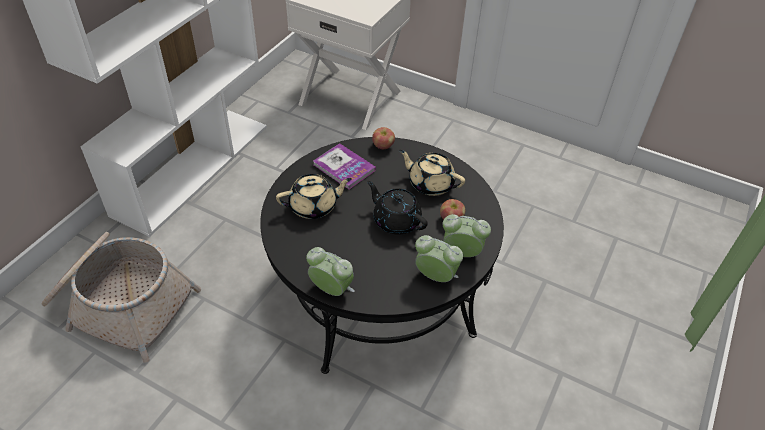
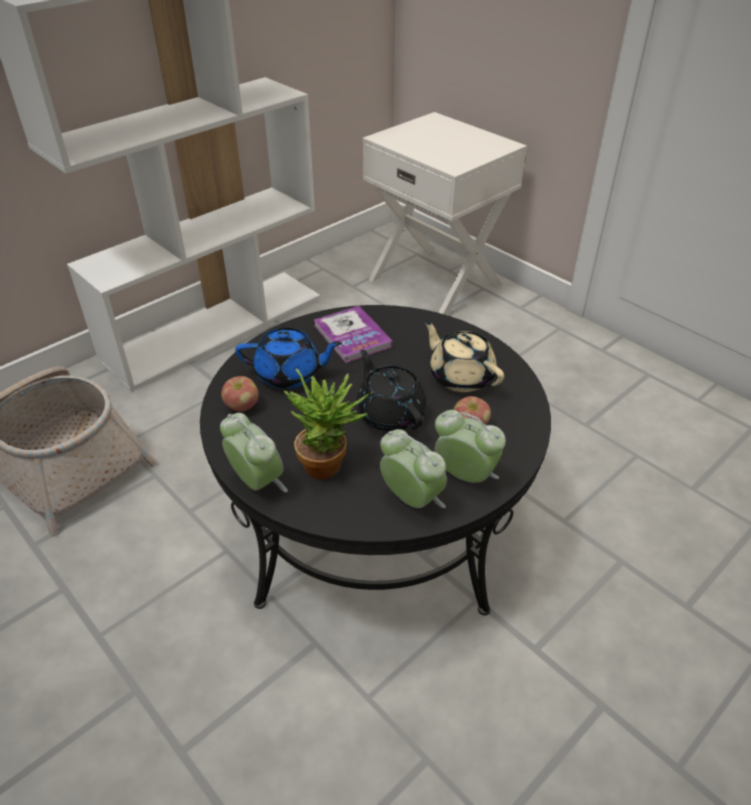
camera: 20 degrees right, 5 degrees down
beige teapot [276,174,352,219] -> blue teapot [235,328,342,389]
apple [372,127,395,149] -> apple moved to [221,376,259,412]
none -> potted plant [284,368,373,479]

